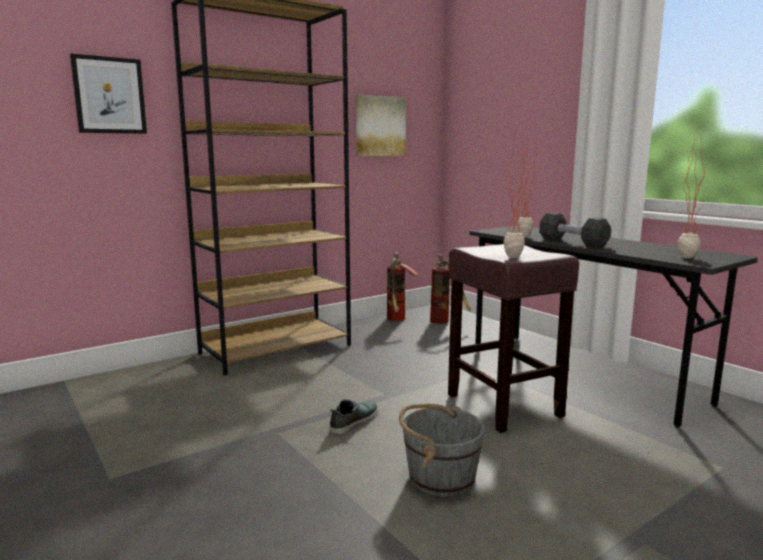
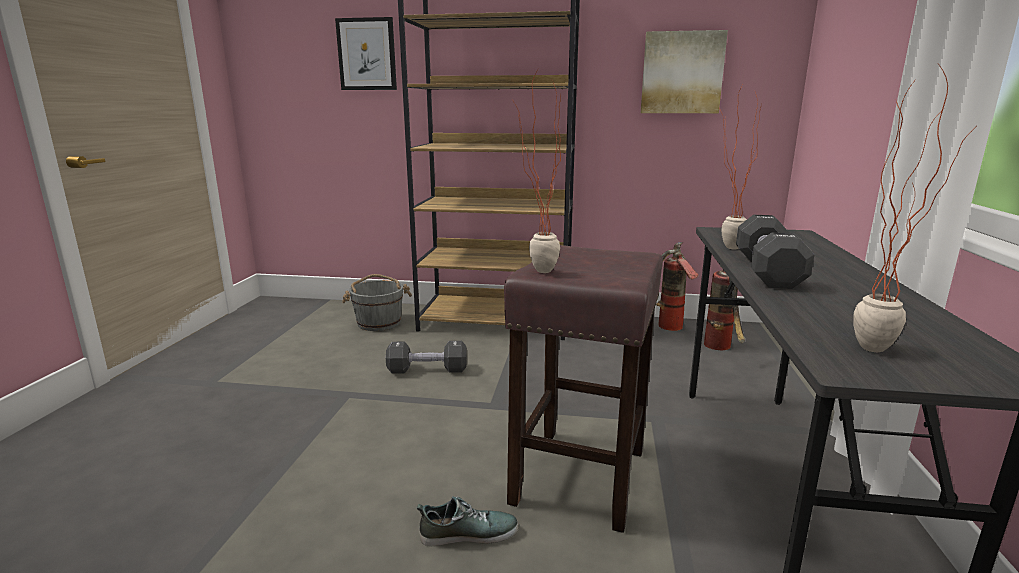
camera: 45 degrees right, 5 degrees up
shoe [330,399,378,434] -> shoe moved to [417,496,519,546]
grey bucket [399,404,485,497] -> grey bucket moved to [342,274,412,331]
none -> black dumbbell [386,341,467,374]

